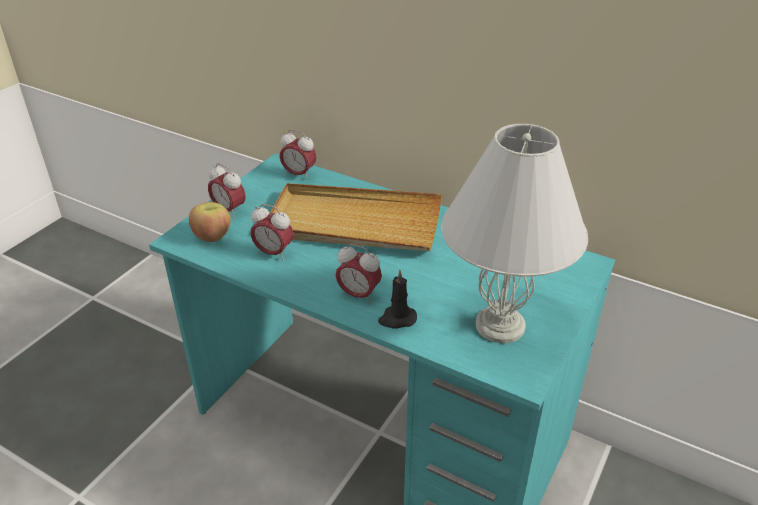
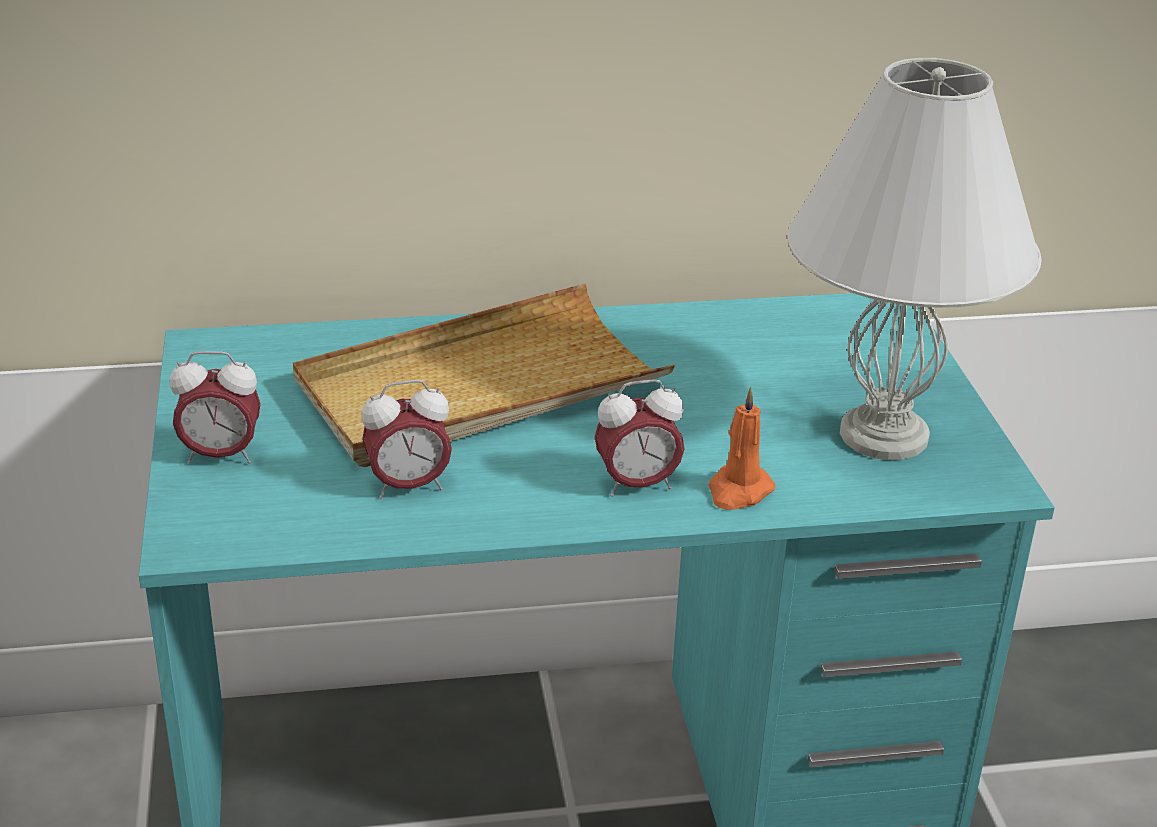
camera: 40 degrees left, 5 degrees down
apple [189,202,231,242] -> none
alarm clock [280,129,316,180] -> none
black candle [378,270,417,329] -> orange candle [708,386,775,510]

